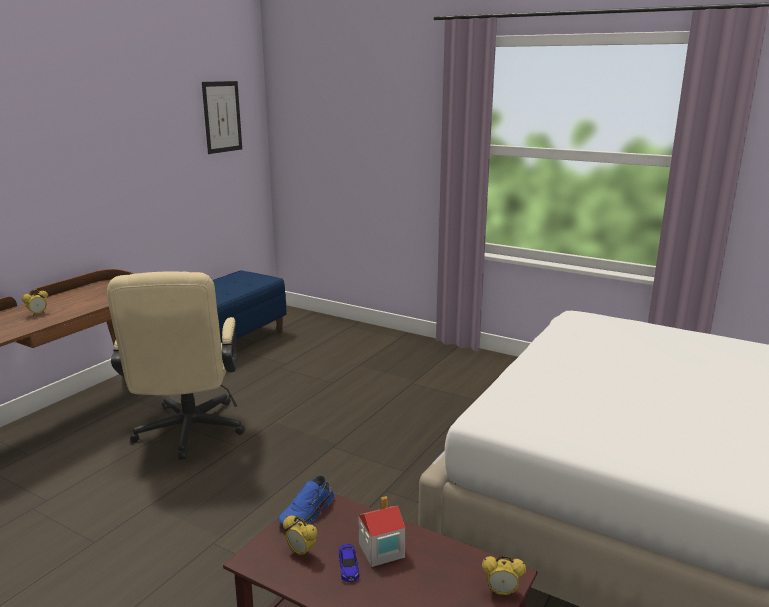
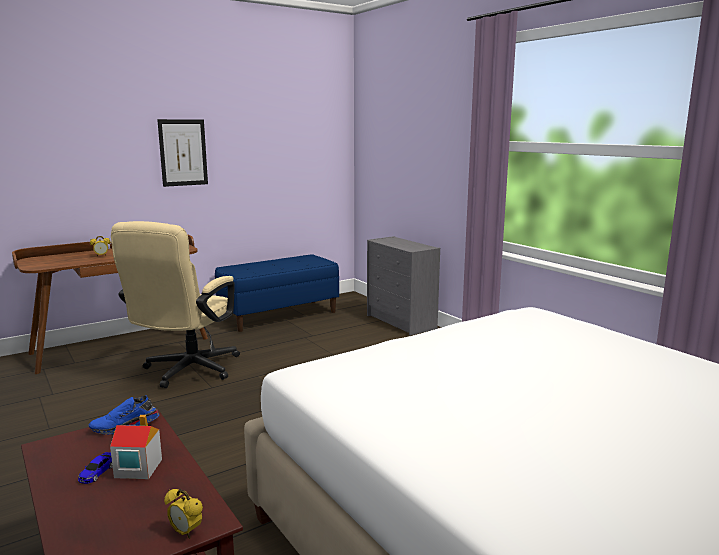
camera: 25 degrees right, 5 degrees down
picture [202,81,242,154] -> picture moved to [157,119,208,187]
alarm clock [283,515,318,558] -> none
none -> grey dresser [367,236,440,336]

